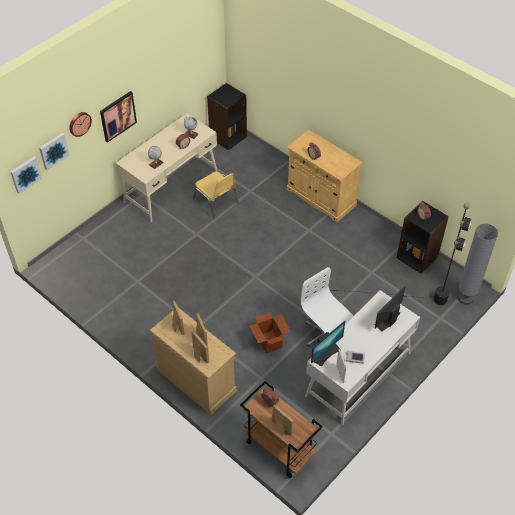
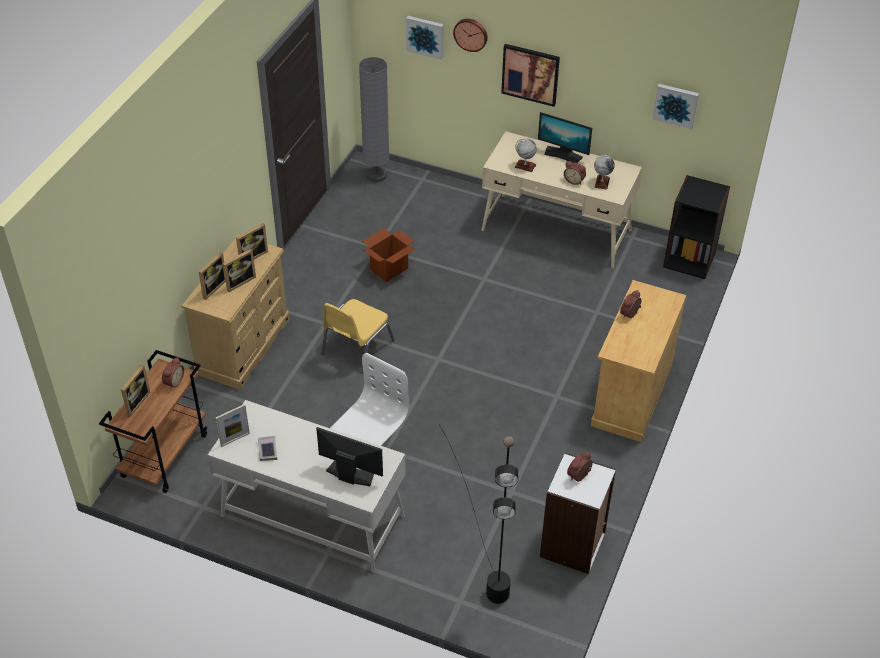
camera: 70 degrees right, 5 degrees down
picture [11,156,42,194] -> picture moved to [652,84,699,129]
yellow chair [193,171,239,218] -> yellow chair moved to [321,299,395,374]
cardboard box [249,312,290,353] -> cardboard box moved to [362,228,415,282]
monitor [311,321,345,367] -> monitor moved to [538,112,592,163]
black bookcase [397,201,449,274] -> white bookcase [540,452,616,574]
grey floor lamp [458,223,498,305] -> grey floor lamp moved to [359,57,389,182]

